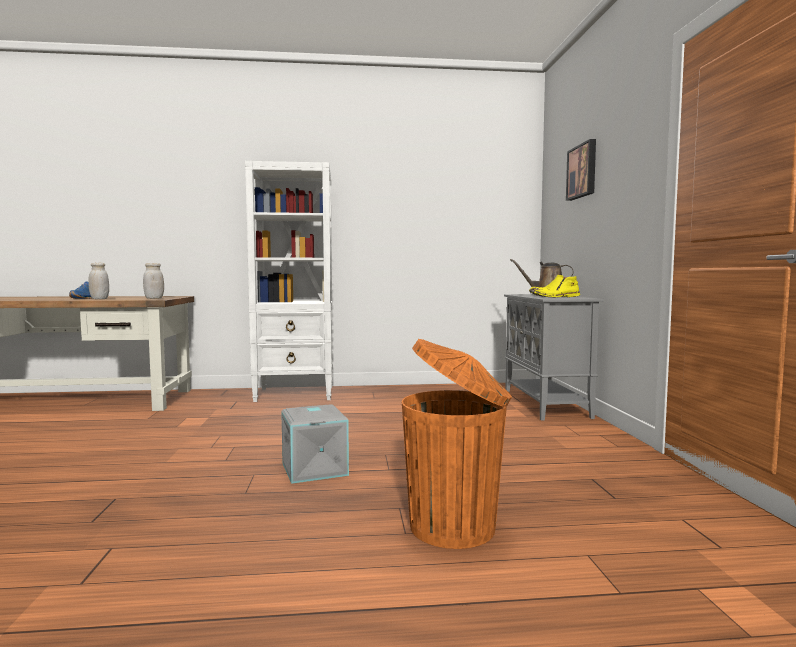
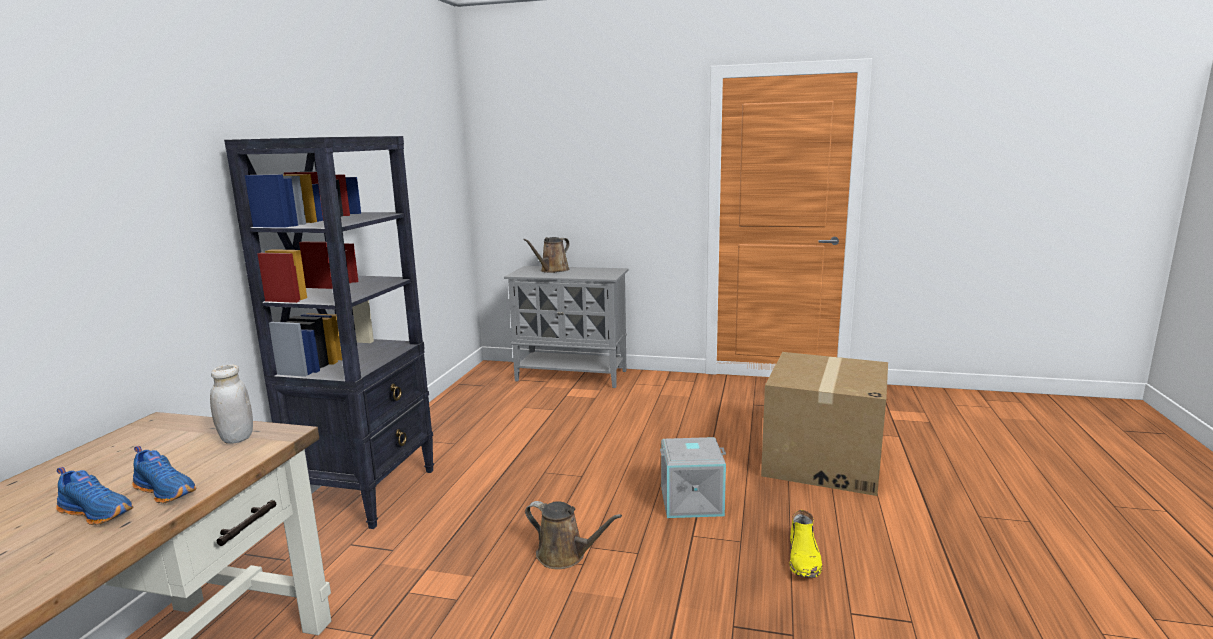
camera: 70 degrees left, 10 degrees up
white jar [88,263,109,299] -> blue shoe [132,446,196,503]
white bookcase [245,161,333,402] -> black bookcase [224,136,434,529]
orange trash can [401,339,512,549] -> cardboard box [761,352,888,496]
yellow boot [529,275,580,297] -> yellow boot moved to [789,510,822,578]
picture [566,139,596,201] -> none
none -> brown watering can [525,501,622,569]

